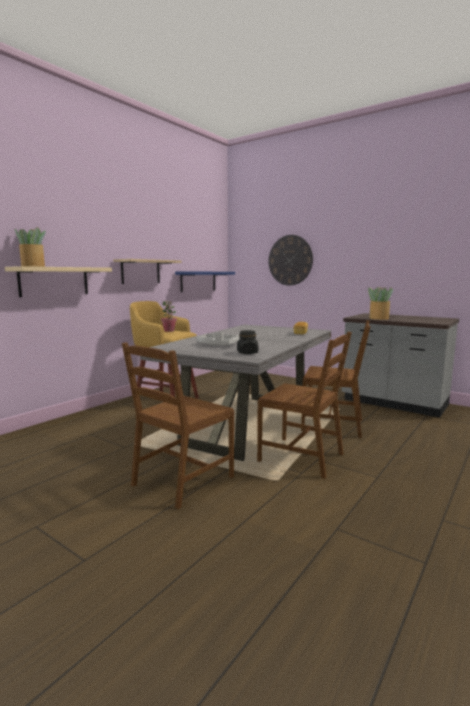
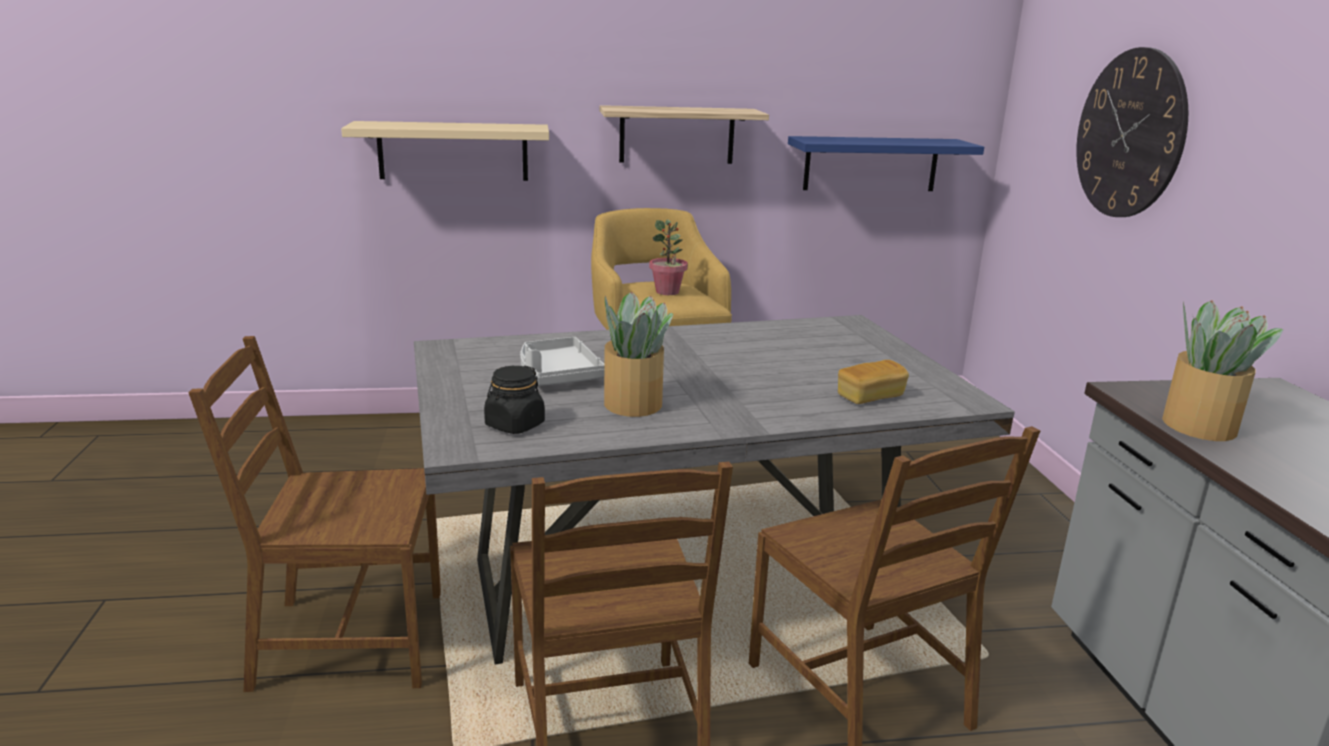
camera: 45 degrees right, 10 degrees up
potted plant [14,227,46,267] -> potted plant moved to [604,292,673,417]

